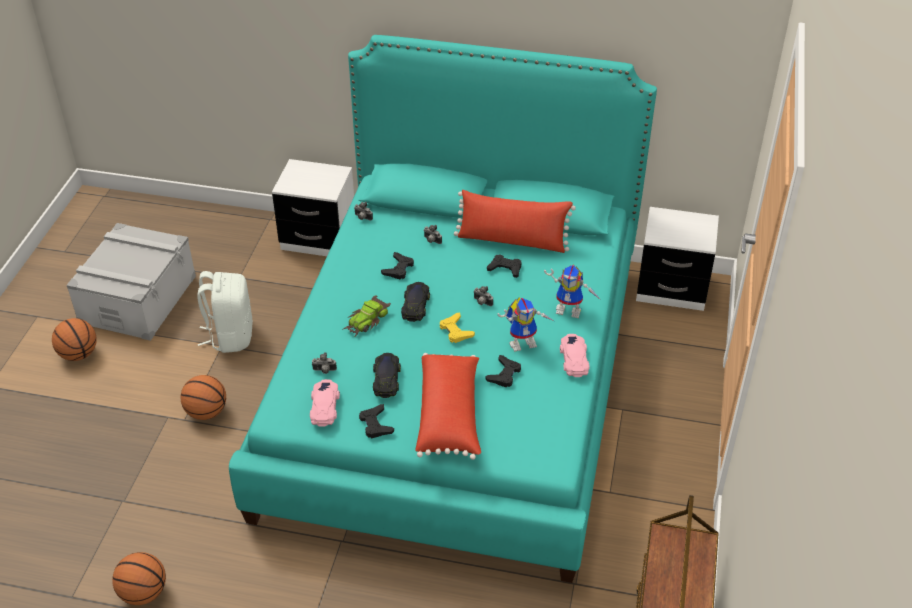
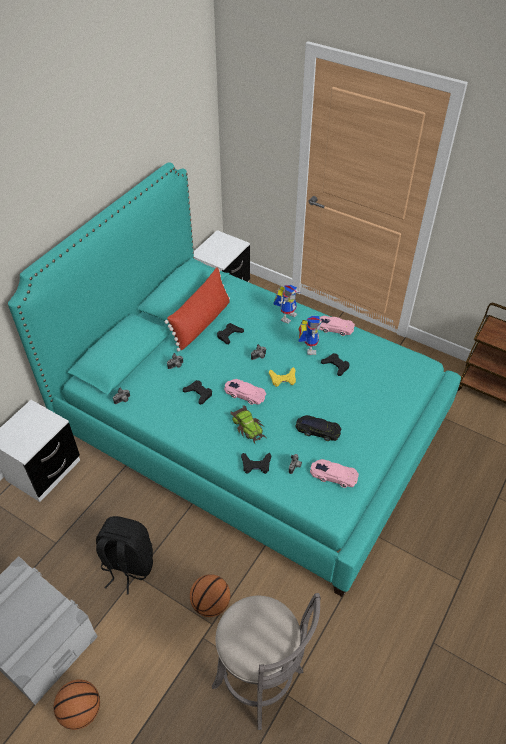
camera: 70 degrees left, 5 degrees up
basketball [112,552,166,605] -> none
white backpack [197,271,253,353] -> black backpack [96,516,153,595]
black game controller [359,404,394,438] -> black game controller moved to [241,453,271,474]
black toy car [401,282,430,322] -> pink toy car [224,379,266,405]
red pillow [415,353,481,460] -> none
none -> grey stool [212,593,321,730]

